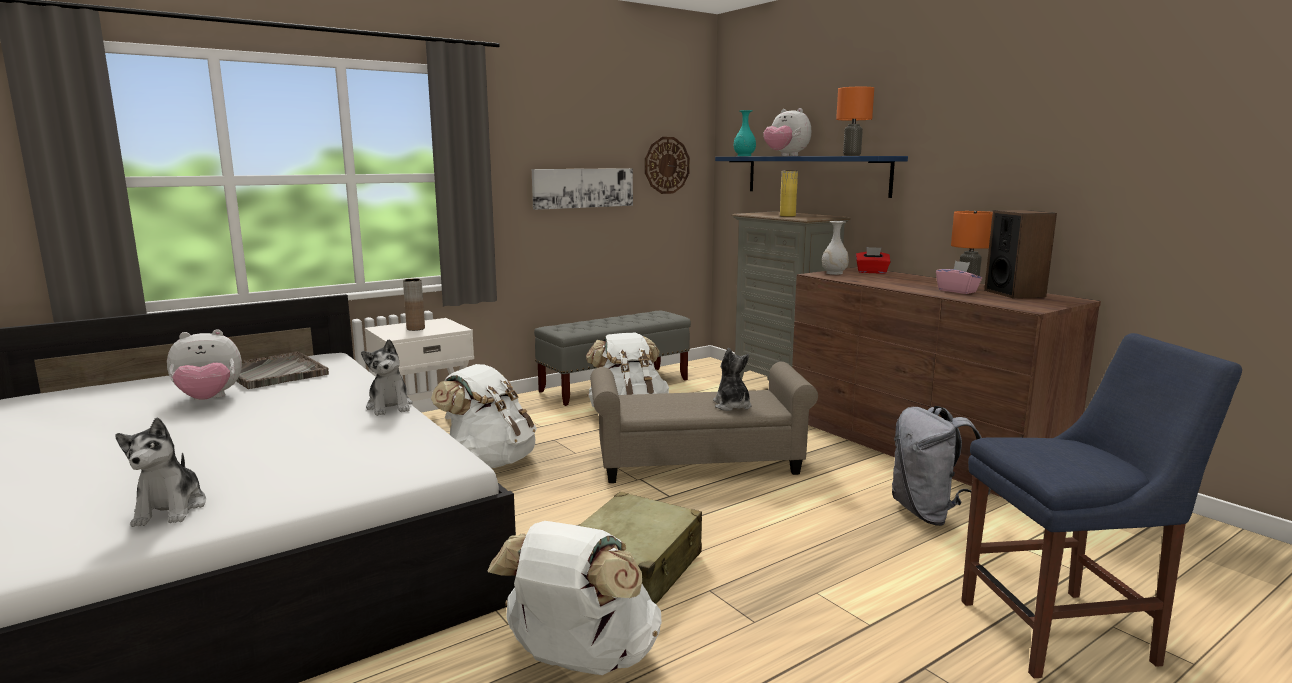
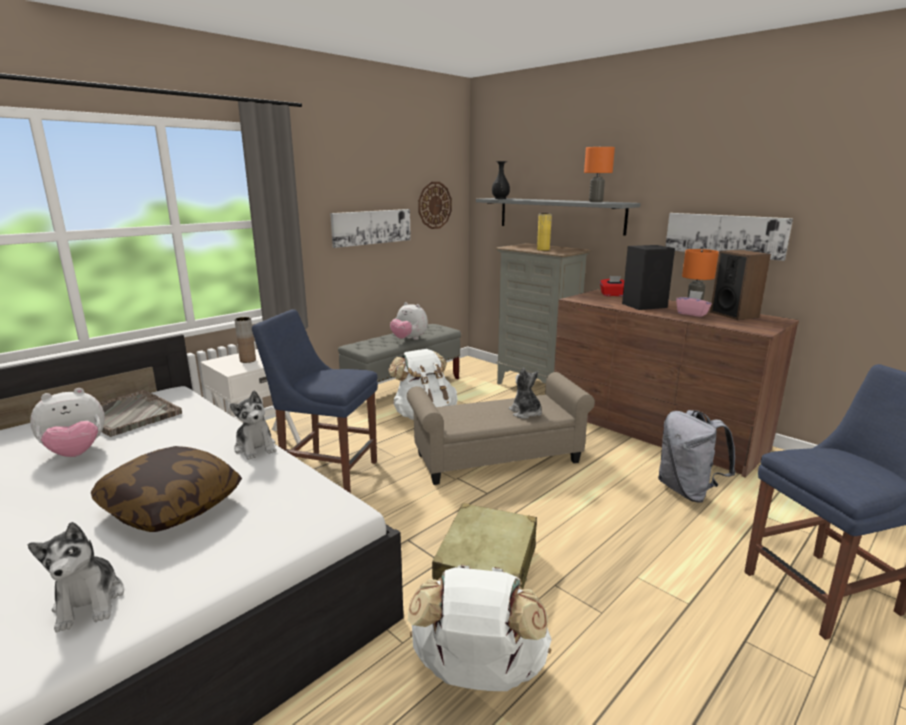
camera: 10 degrees left, 5 degrees up
white backpack [431,364,537,468] -> blue chair [252,309,378,493]
blue shelf [715,156,908,198] -> grey shelf [476,198,640,236]
turquoise vase [734,110,756,156] -> black vase [492,161,510,199]
plush toy [763,108,811,156] -> plush toy moved to [390,302,428,340]
white vase [822,221,849,275] -> none
none -> pillow [91,446,242,532]
none -> black speaker [622,245,675,310]
none -> picture [665,213,793,261]

